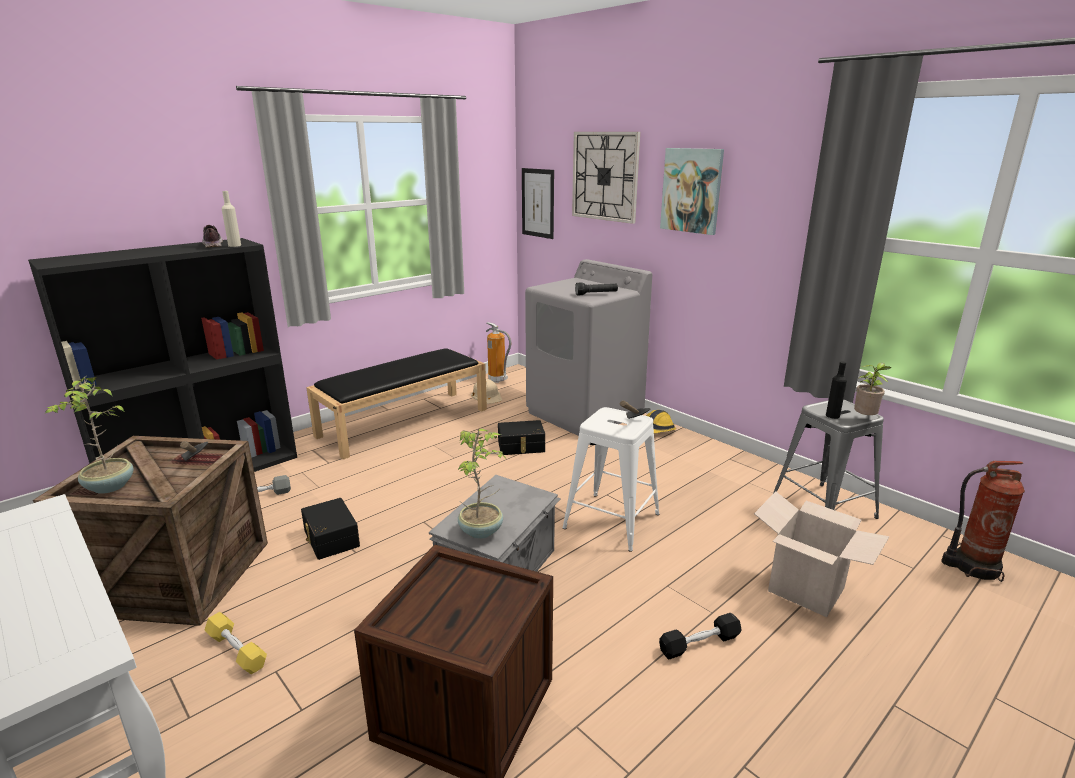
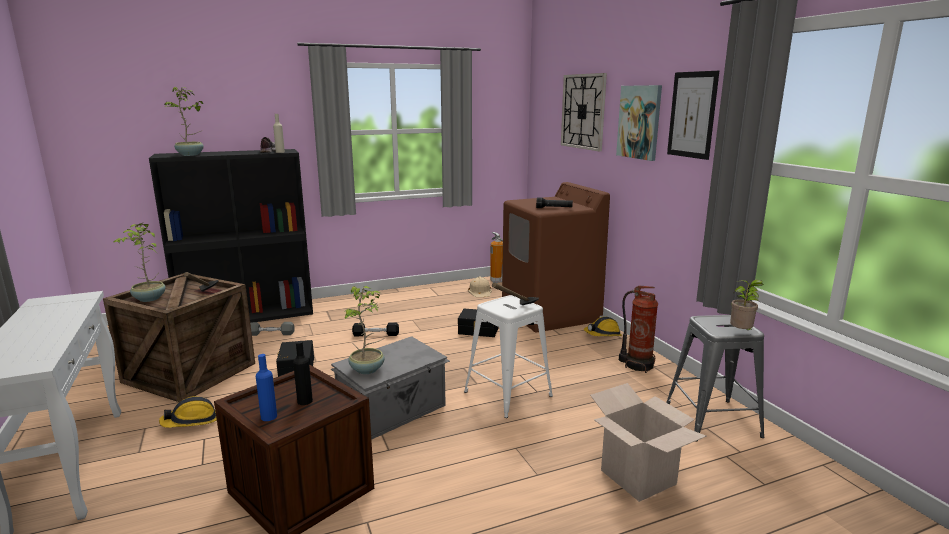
camera: 20 degrees right, 5 degrees down
yellow dumbbell [205,612,267,674] -> hard hat [159,396,217,428]
black bench [306,348,487,460] -> none
picture [522,168,554,239] -> picture moved to [667,71,719,160]
grey washing machine [525,259,652,436] -> brown washing machine [502,182,610,332]
black dumbbell [659,613,742,659] -> black dumbbell moved to [352,323,399,336]
black bottle [826,361,847,419] -> black bottle moved to [293,341,313,405]
fire extinguisher [942,461,1025,582] -> fire extinguisher moved to [619,286,658,373]
none -> potted plant [165,87,204,156]
none -> blue bottle [256,354,277,421]

